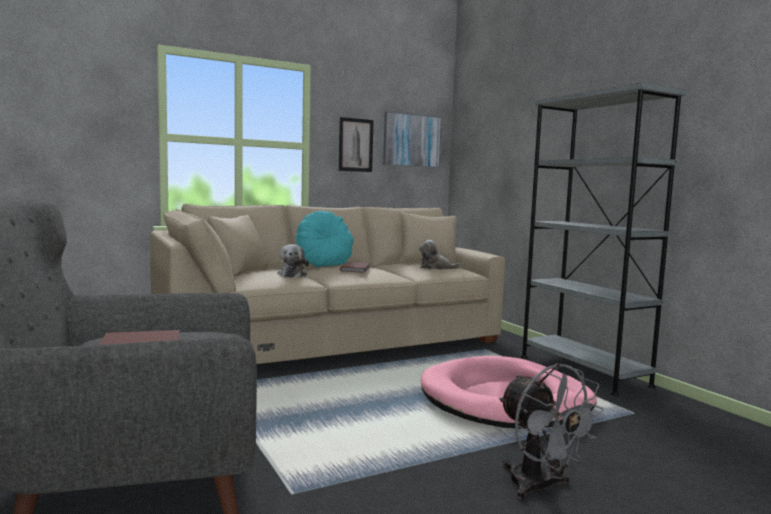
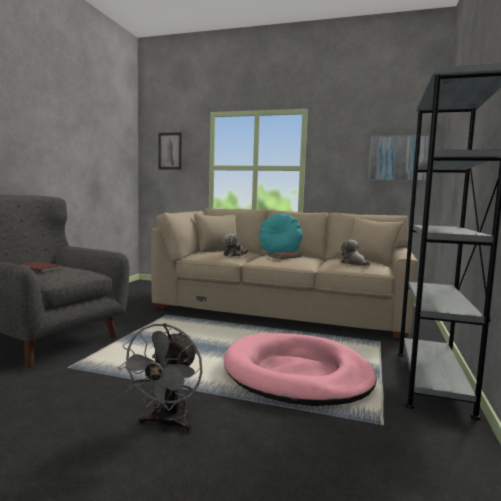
camera: 45 degrees right, 0 degrees up
picture [339,117,374,172] -> picture moved to [158,132,182,170]

